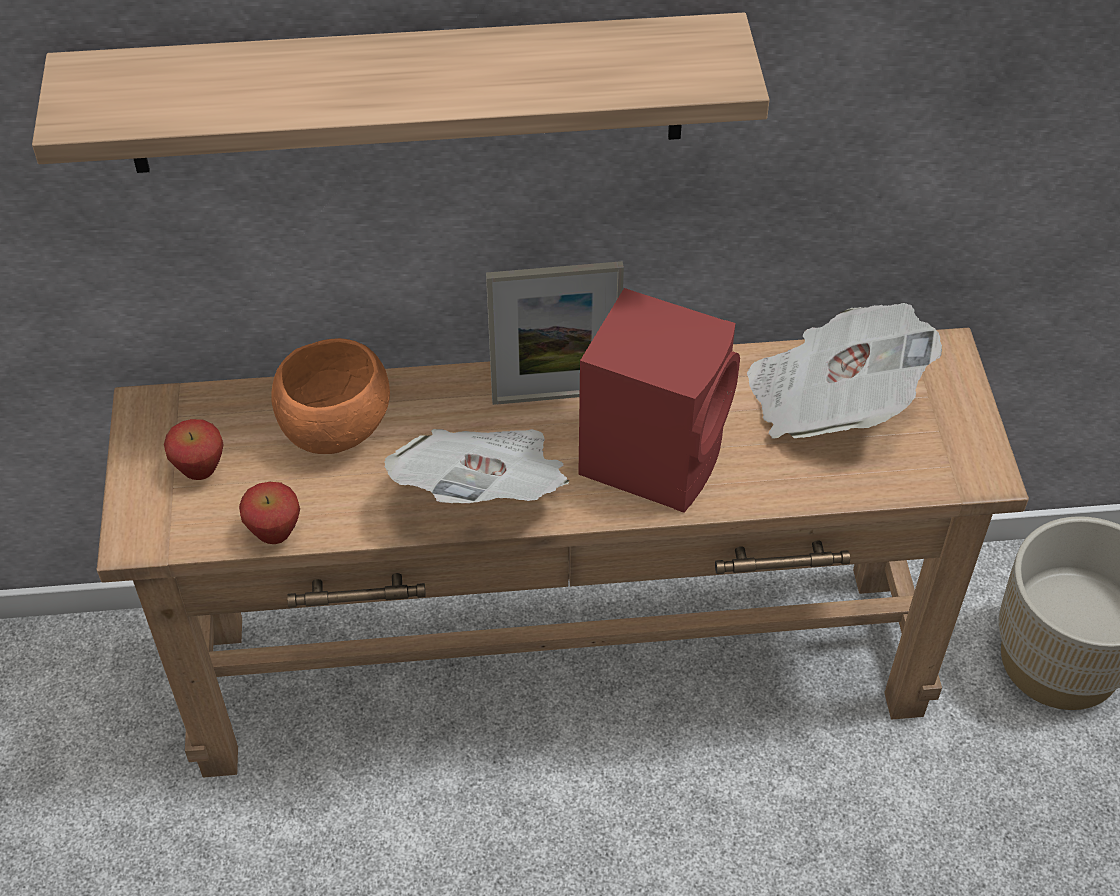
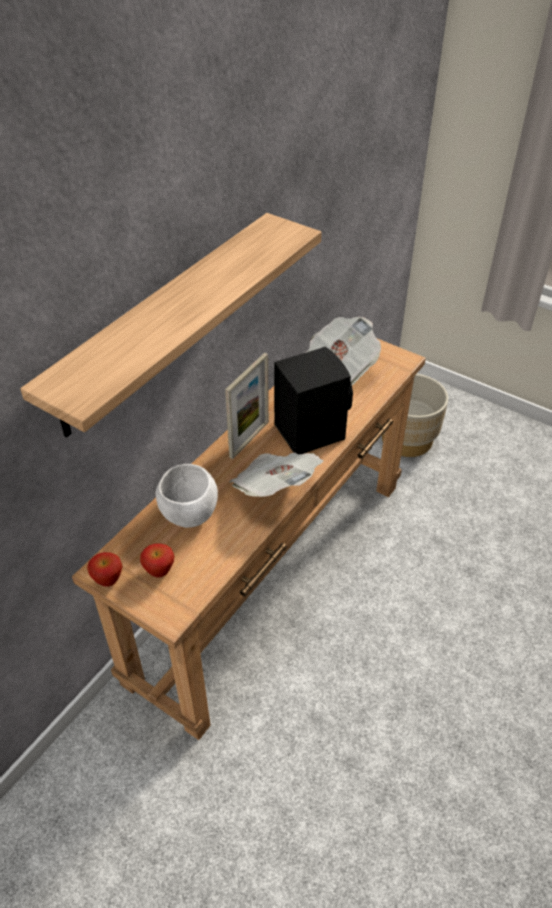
camera: 50 degrees left, 5 degrees down
apple [239,482,300,544] -> apple moved to [87,552,123,587]
orange bowl [272,338,390,454] -> white bowl [156,464,218,528]
red speaker [578,288,740,513] -> black speaker [274,346,353,454]

